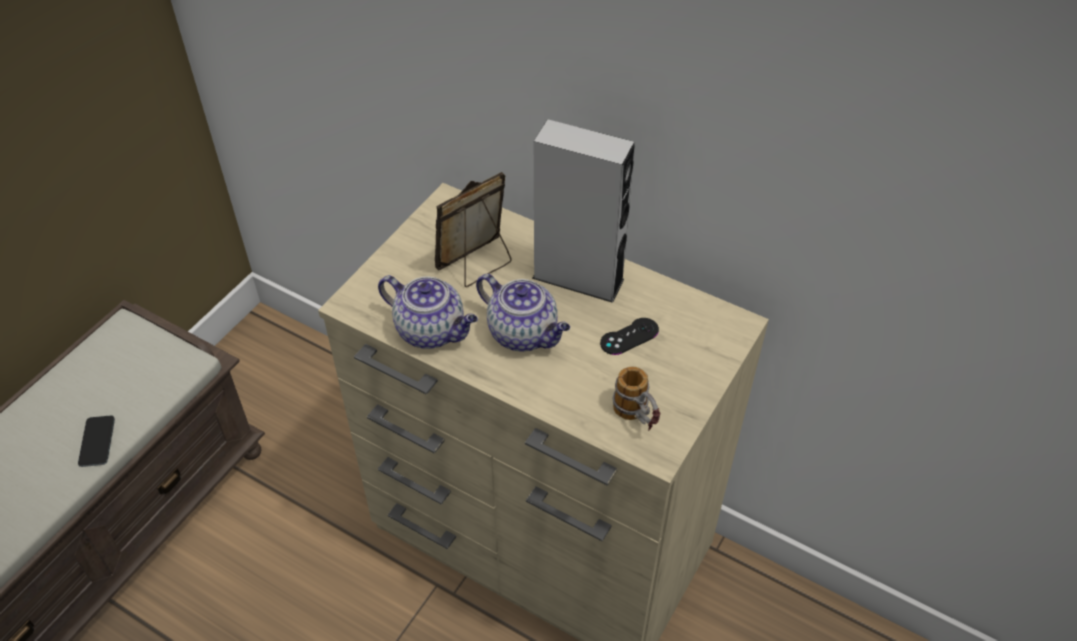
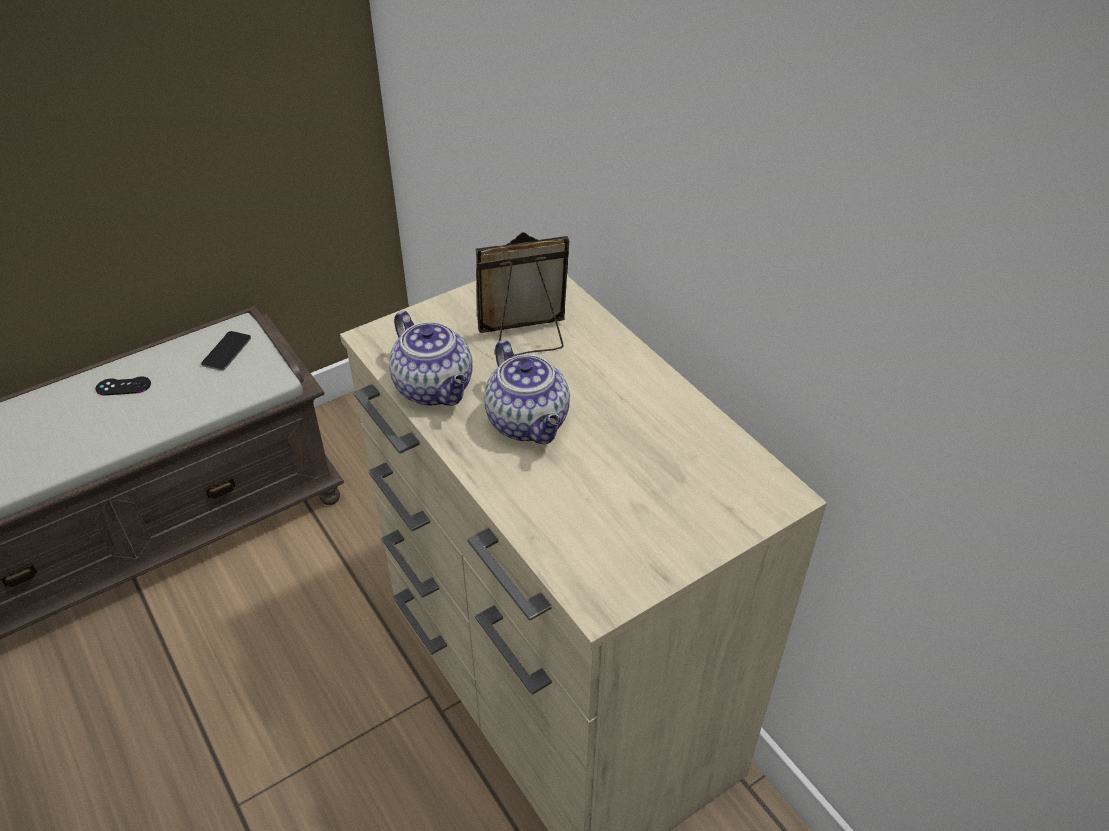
camera: 25 degrees right, 5 degrees down
phone [78,415,115,467] -> phone moved to [201,331,251,371]
grey speaker [532,119,635,303] -> none
black game controller [600,318,659,355] -> black game controller moved to [96,376,151,395]
mug [613,366,660,431] -> none

